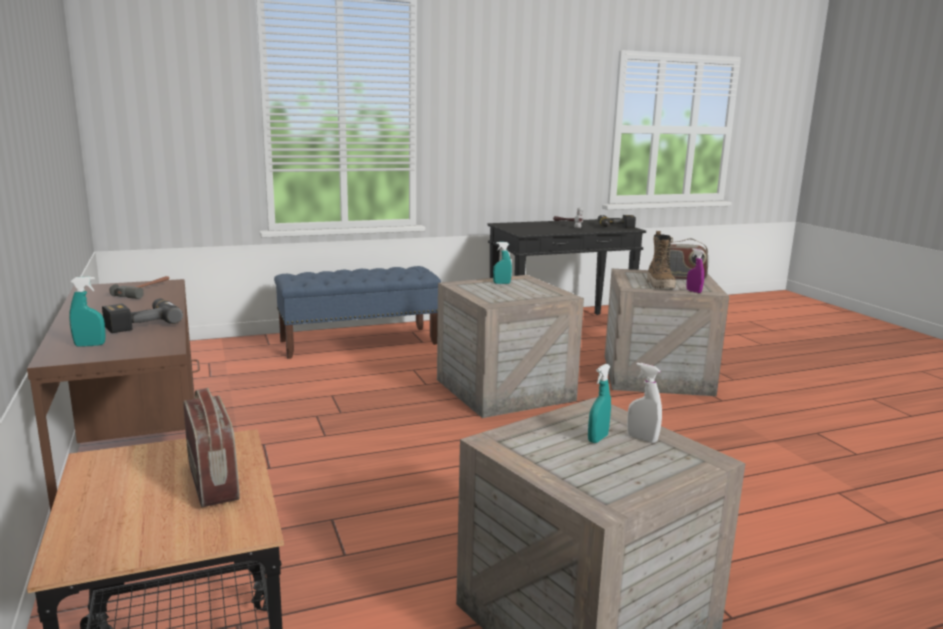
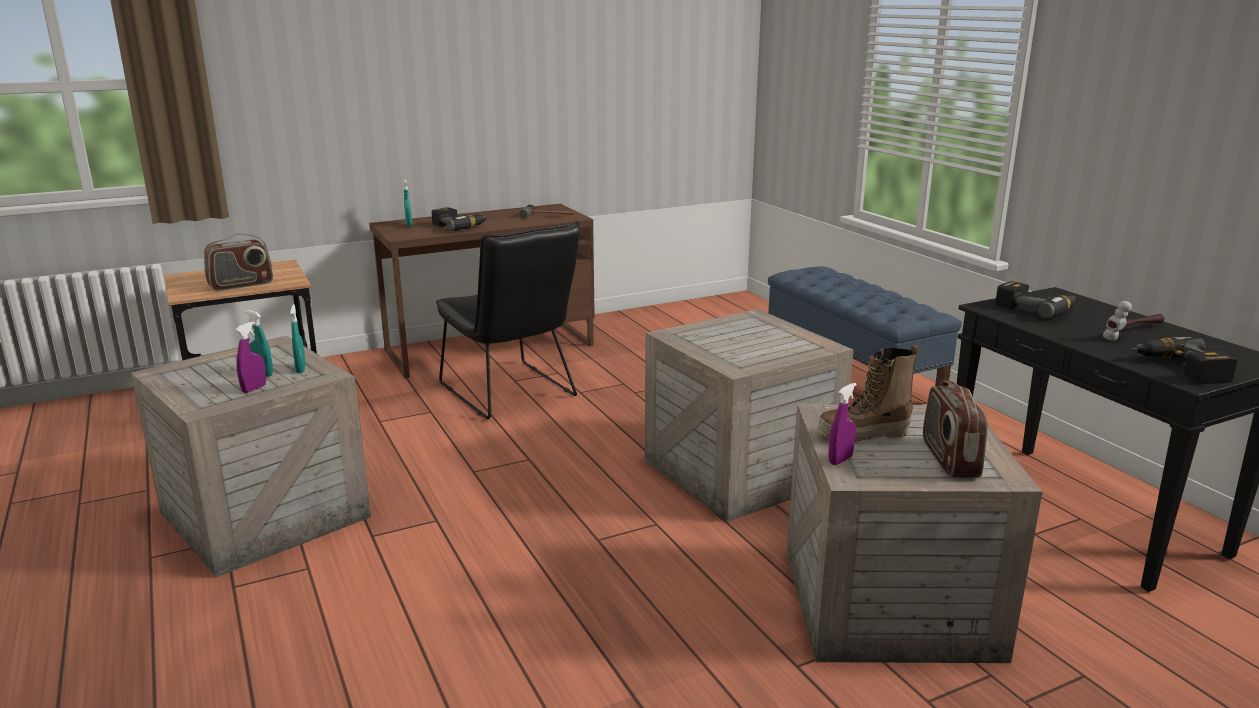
camera: 85 degrees right, 5 degrees up
turquoise spray bottle [493,242,512,284] -> turquoise spray bottle moved to [290,305,306,373]
white spray bottle [627,363,662,443] -> purple spray bottle [235,321,266,393]
none -> black chair [436,221,580,419]
none -> power drill [995,281,1076,318]

